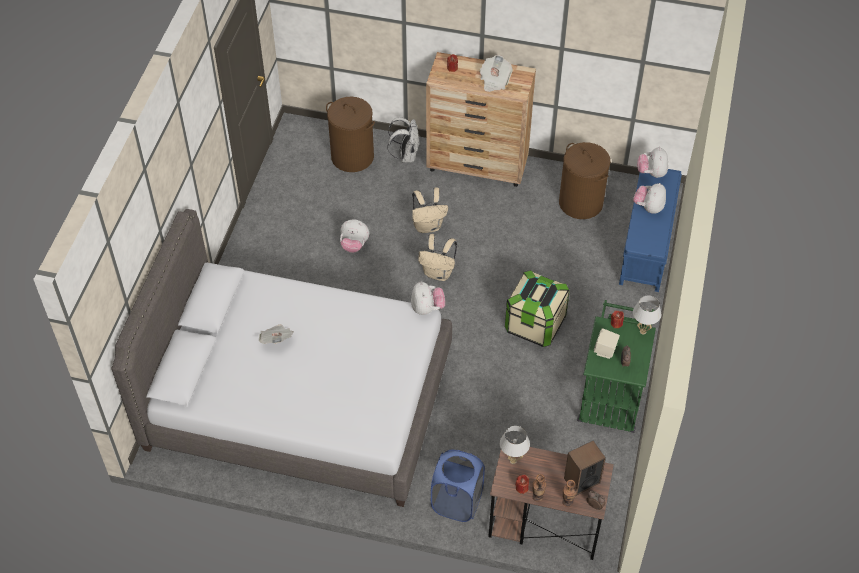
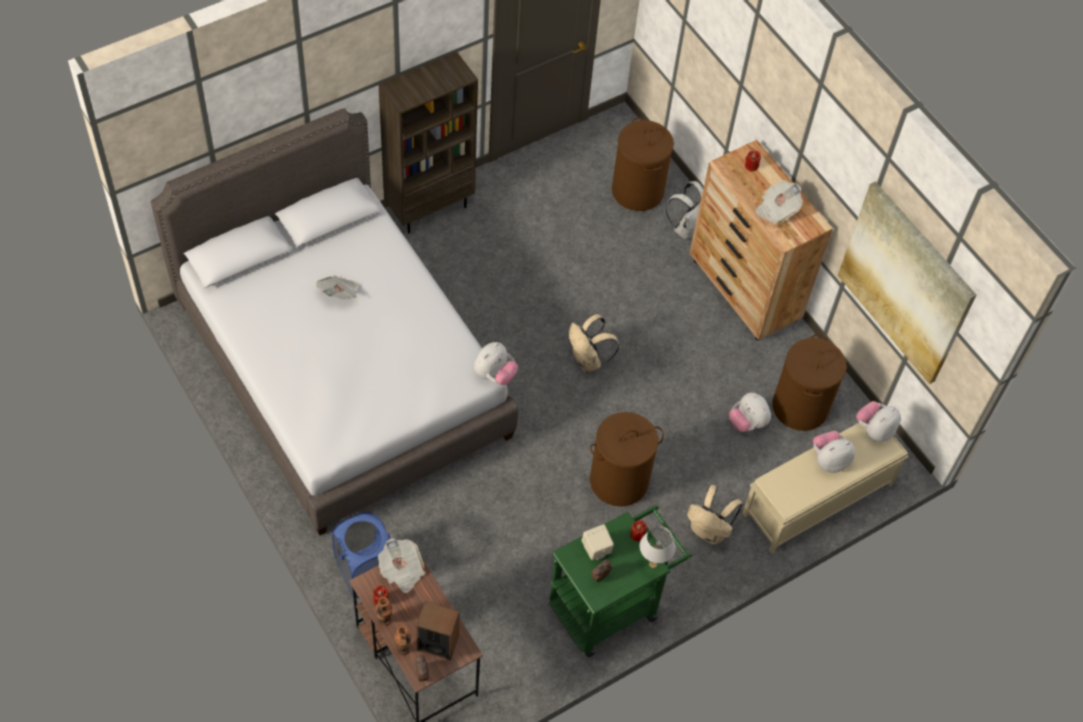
camera: 40 degrees right, 5 degrees up
plush toy [340,219,369,253] -> plush toy moved to [729,392,771,432]
beige backpack [412,187,448,233] -> beige backpack moved to [687,485,743,545]
white table lamp [500,426,530,464] -> newspaper [378,538,425,593]
storage box [505,270,570,347] -> brown laundry basket [590,412,664,507]
blue bench [619,169,682,292] -> beige bench [742,423,909,553]
none -> brown bookcase [379,52,478,233]
none -> picture [838,181,976,384]

